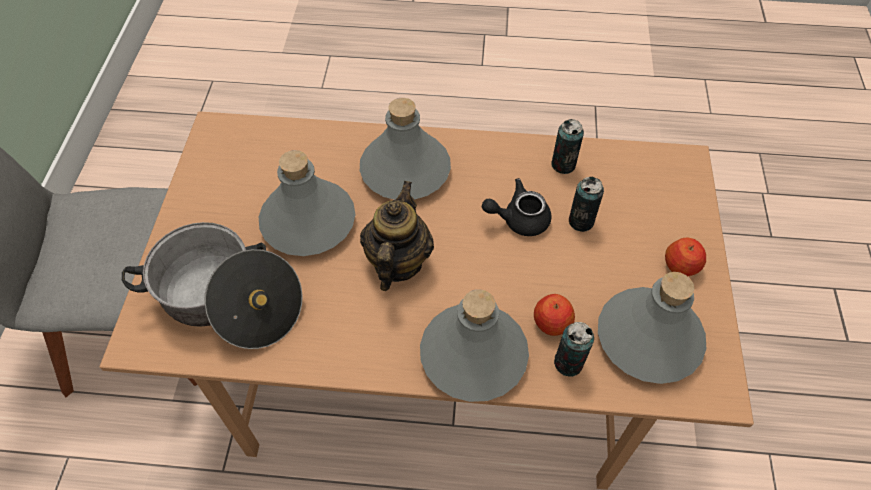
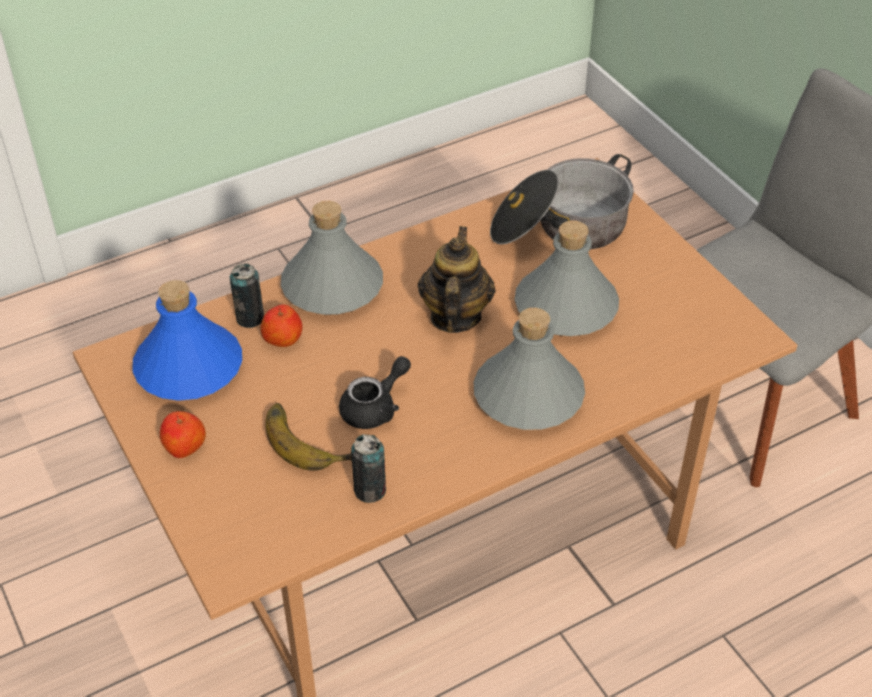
camera: 145 degrees right, 10 degrees down
teapot [360,181,434,291] -> teapot turned 150 degrees counterclockwise [418,226,495,333]
can [569,177,604,232] -> banana [265,403,352,471]
grey bottle [598,272,706,384] -> blue bottle [132,280,242,401]

